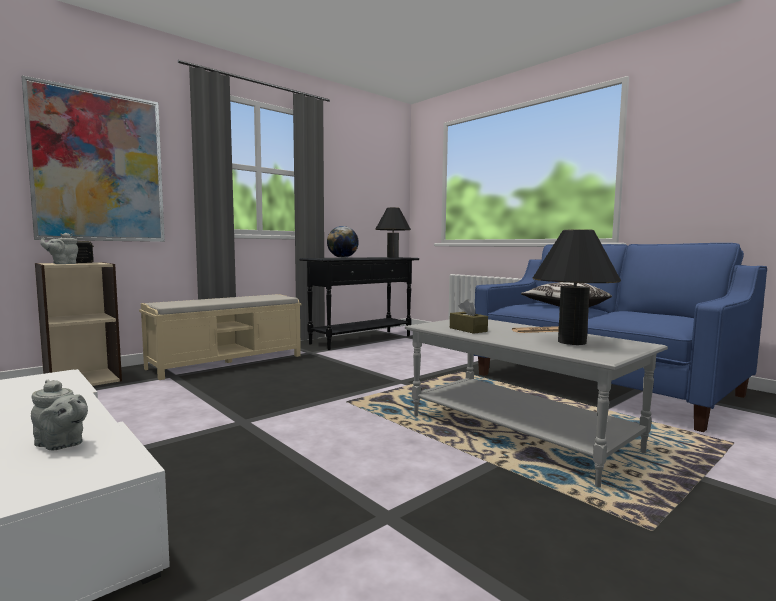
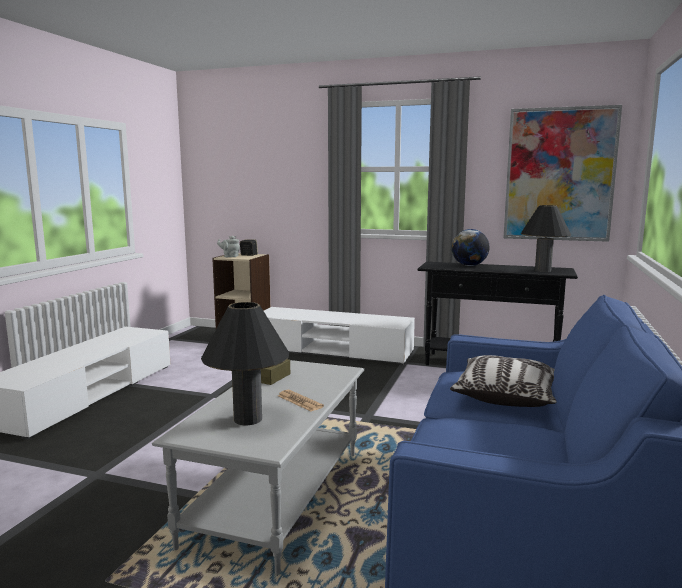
camera: 60 degrees right, 5 degrees up
picture [22,75,165,242] -> picture moved to [504,105,622,242]
grey teapot [31,380,88,450] -> none
beige bench [139,294,302,380] -> white tv stand [264,307,415,364]

